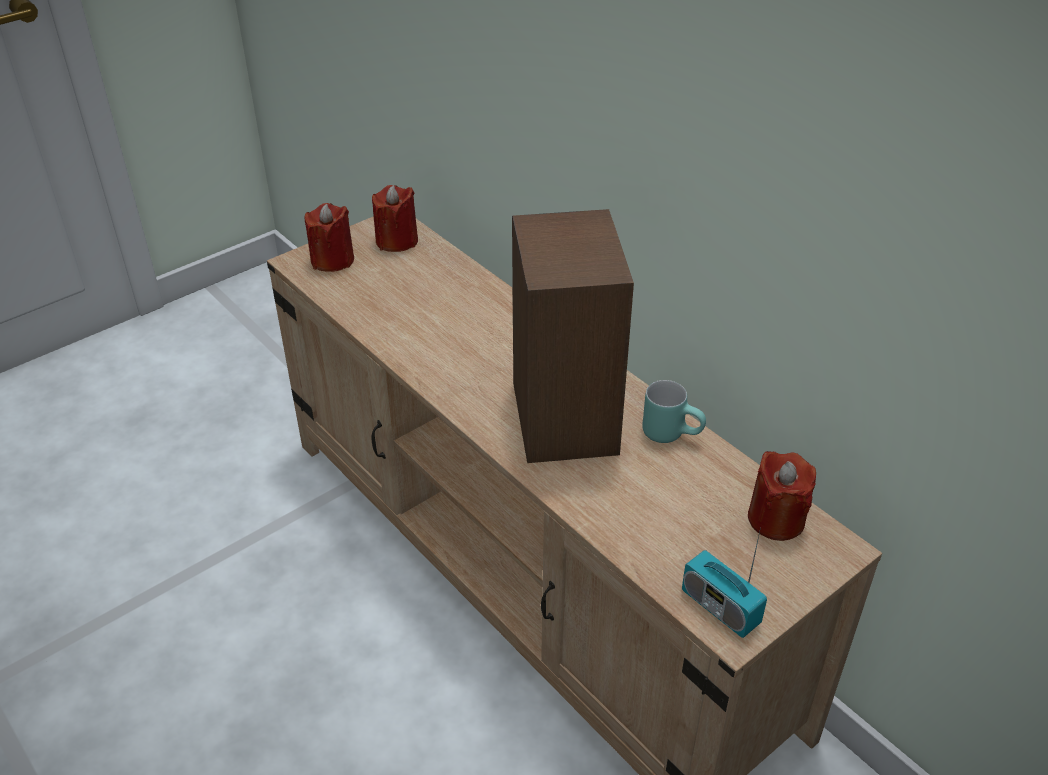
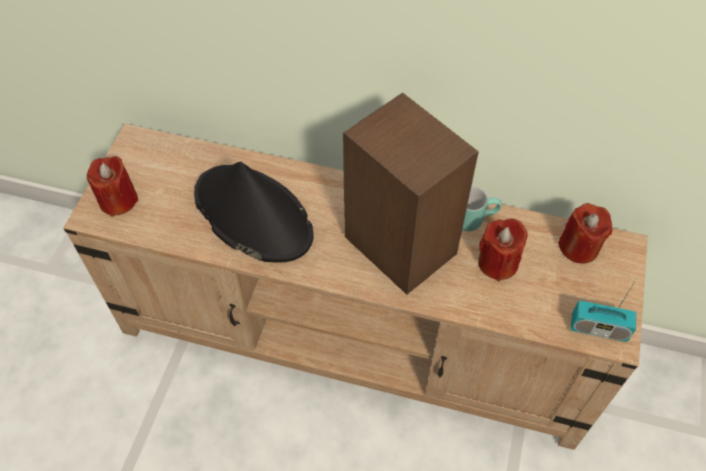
camera: 35 degrees left, 15 degrees up
red candle [372,185,418,252] -> red candle moved to [478,219,528,281]
none -> black hat [194,162,314,263]

